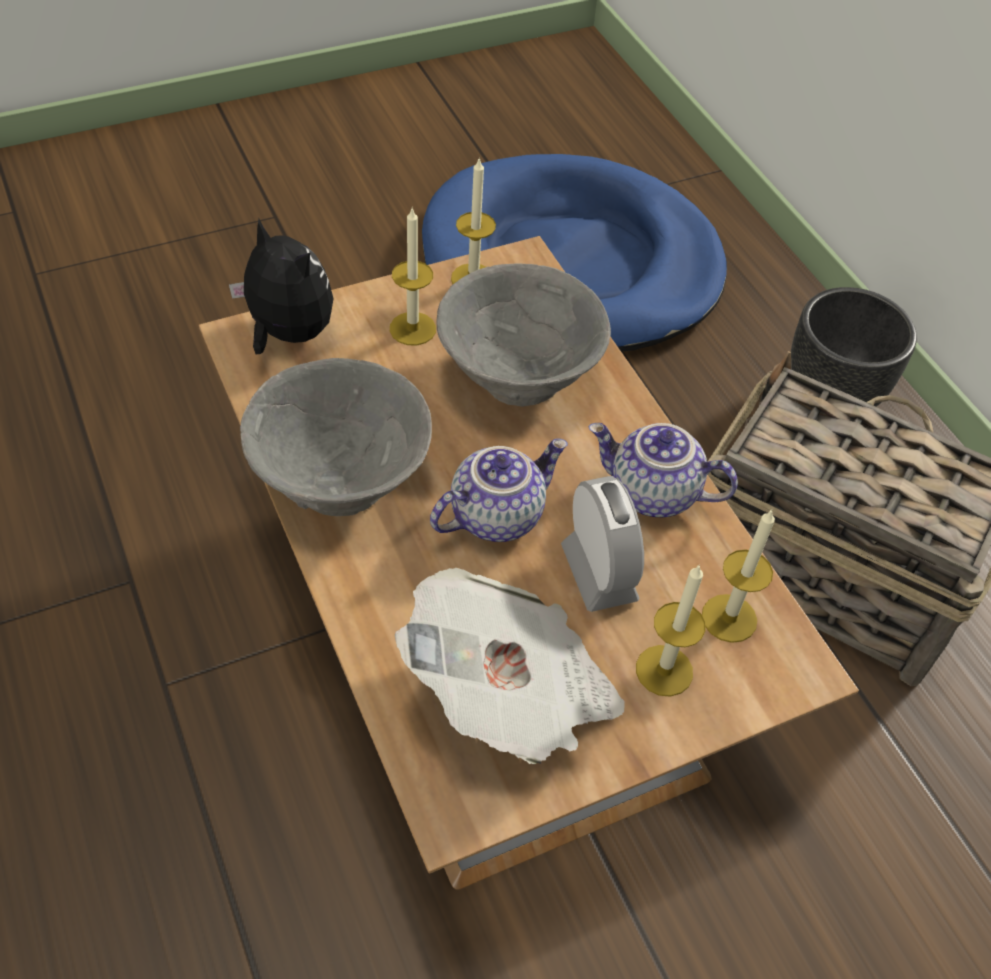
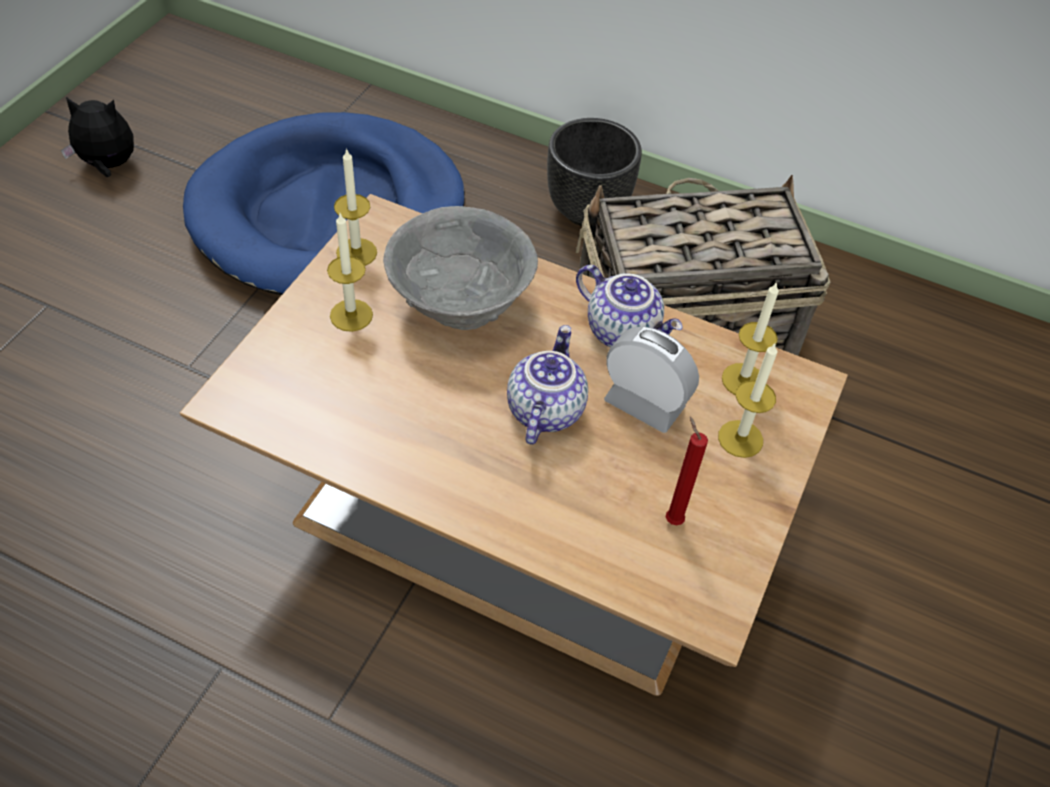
camera: 40 degrees left, 0 degrees up
plush toy [229,218,334,354] -> plush toy moved to [61,97,134,177]
grey bowl [240,358,432,516] -> none
newspaper [395,568,625,764] -> red candle [666,417,708,525]
teapot [589,423,738,517] -> teapot turned 120 degrees counterclockwise [576,265,683,347]

